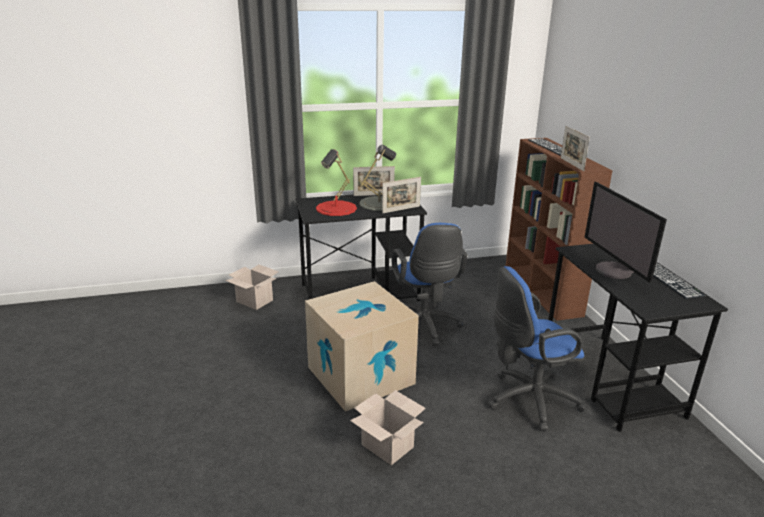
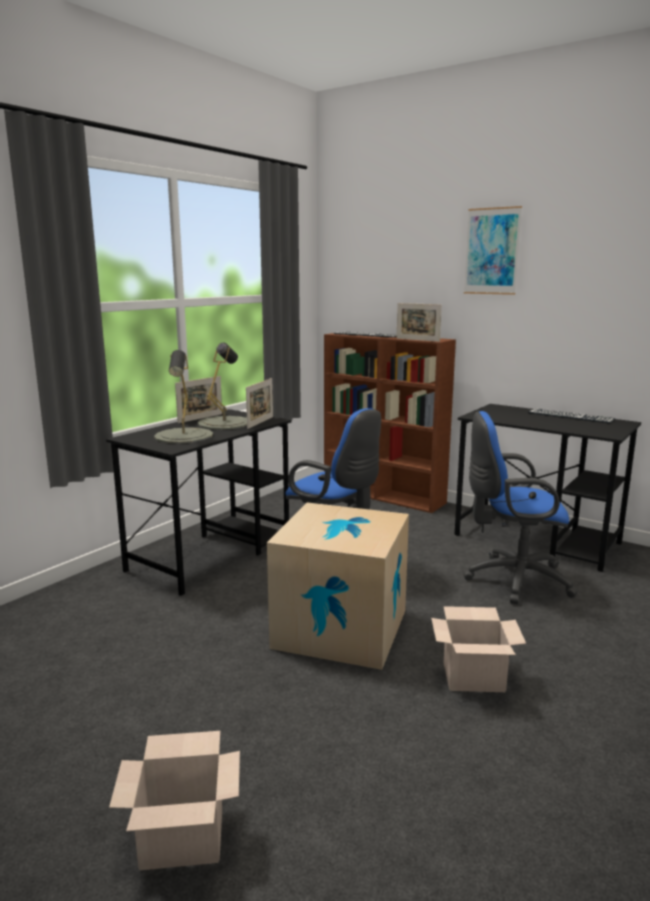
camera: 40 degrees left, 10 degrees down
cardboard box [225,264,279,310] -> cardboard box moved to [109,731,240,870]
red table lamp [316,149,357,216] -> grey table lamp [154,350,213,444]
blue office chair [488,266,585,431] -> blue office chair turned 60 degrees clockwise [463,411,578,604]
monitor [585,181,667,283] -> none
none -> picture [464,206,522,295]

